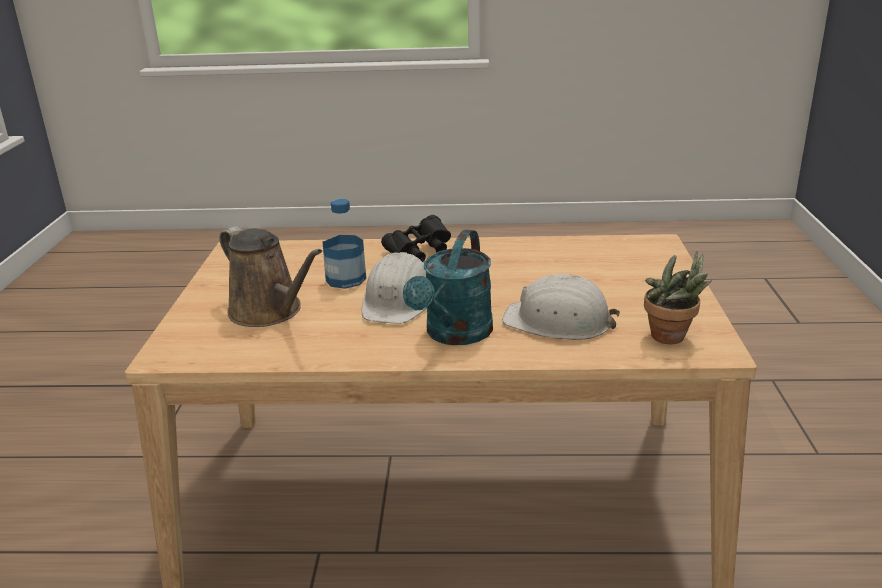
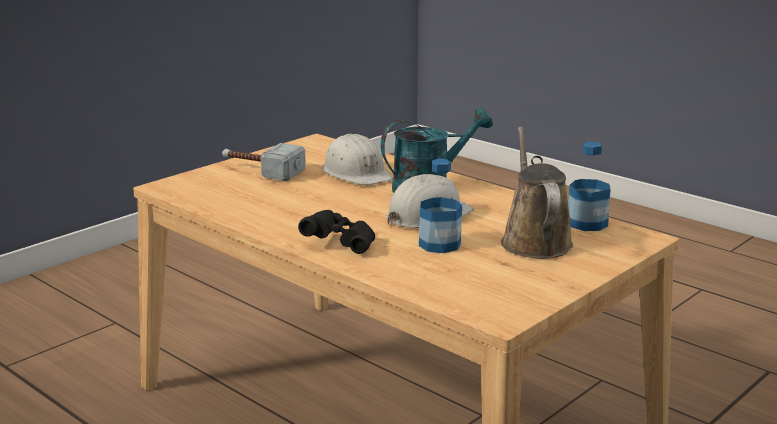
camera: 140 degrees left, 5 degrees down
potted plant [644,251,712,344] -> none
none -> hammer [222,143,306,181]
none -> bottle [568,142,610,231]

